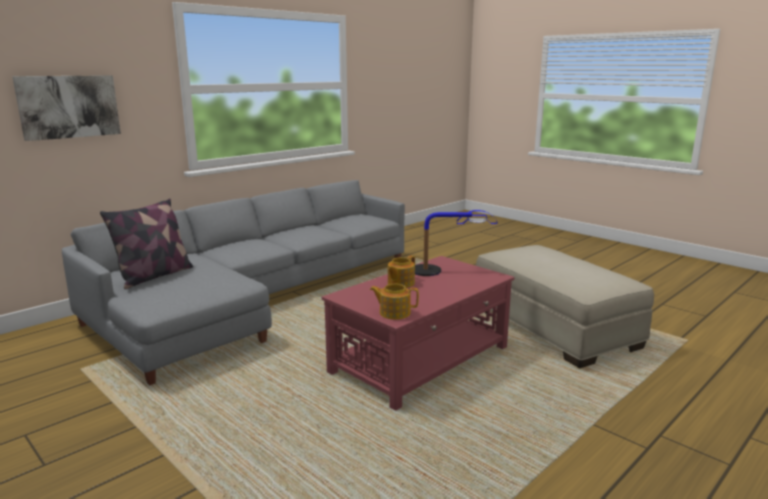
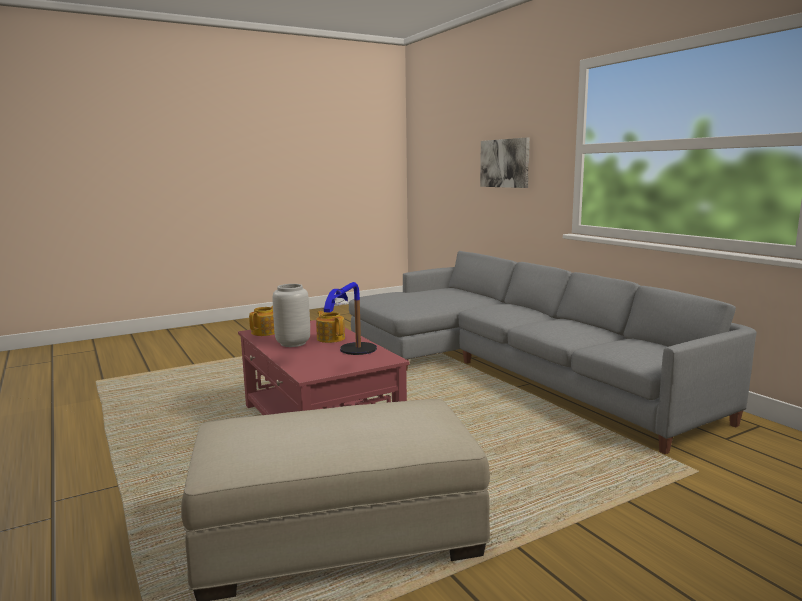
camera: 105 degrees right, 5 degrees down
pillow [100,198,193,289] -> none
none -> grey vase [273,284,310,347]

